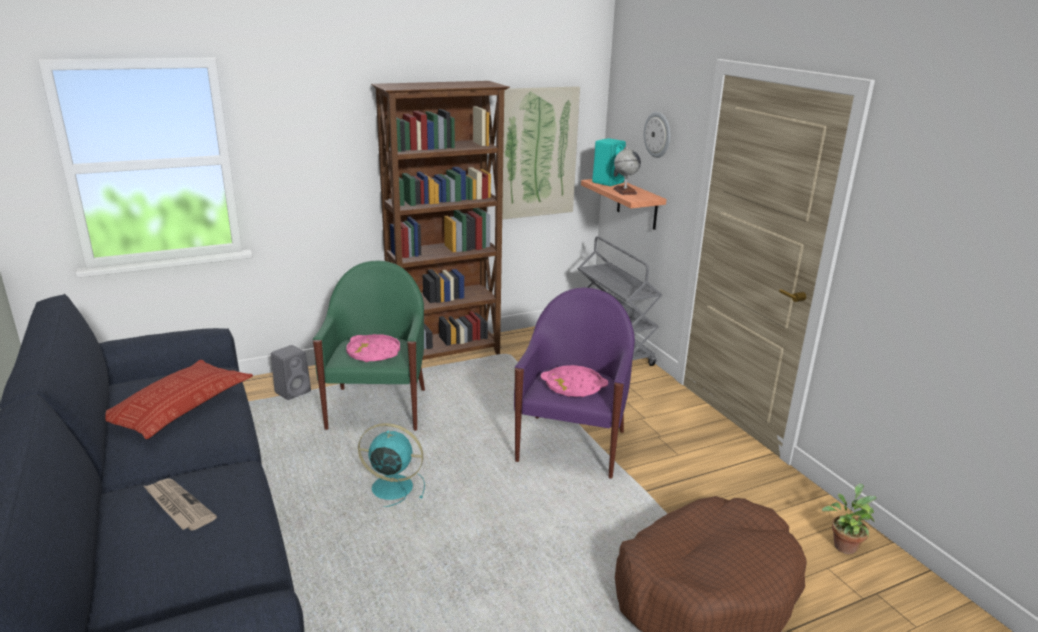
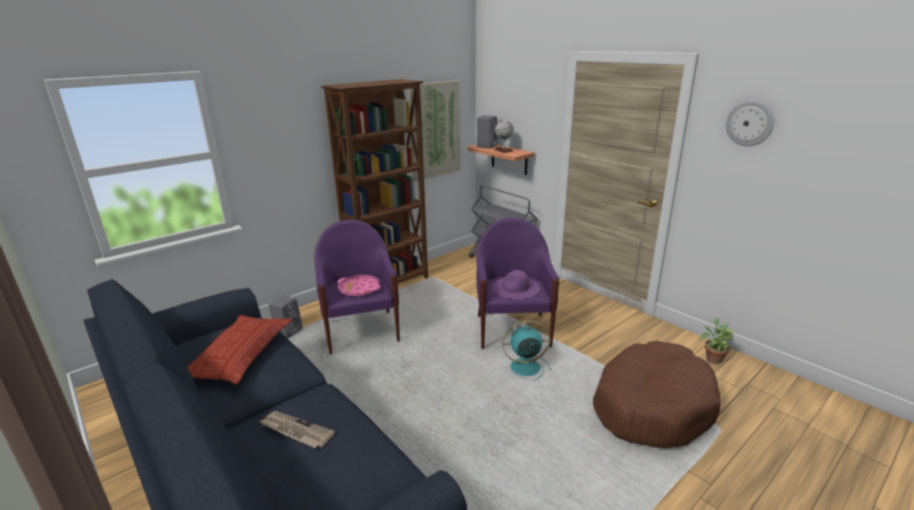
camera: 15 degrees left, 0 degrees up
green armchair [313,261,425,431] -> purple armchair [314,220,400,354]
turquoise fan [358,423,425,507] -> turquoise fan moved to [502,321,552,381]
pink tray [541,365,608,397] -> purple hat [492,270,540,299]
turquoise speaker [592,138,626,186] -> grey speaker [477,115,498,149]
wall clock [644,112,670,158] -> wall clock moved to [726,101,774,146]

